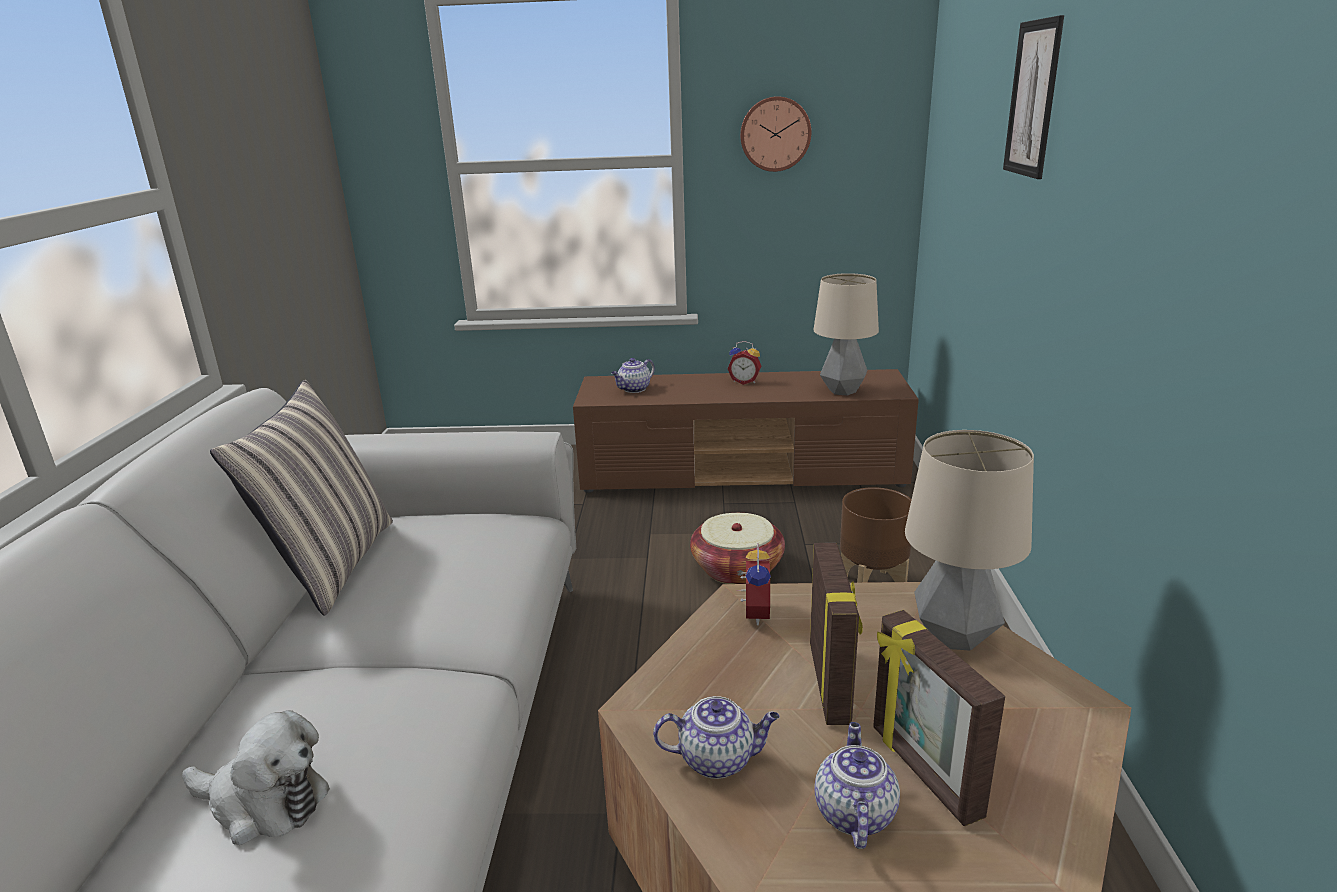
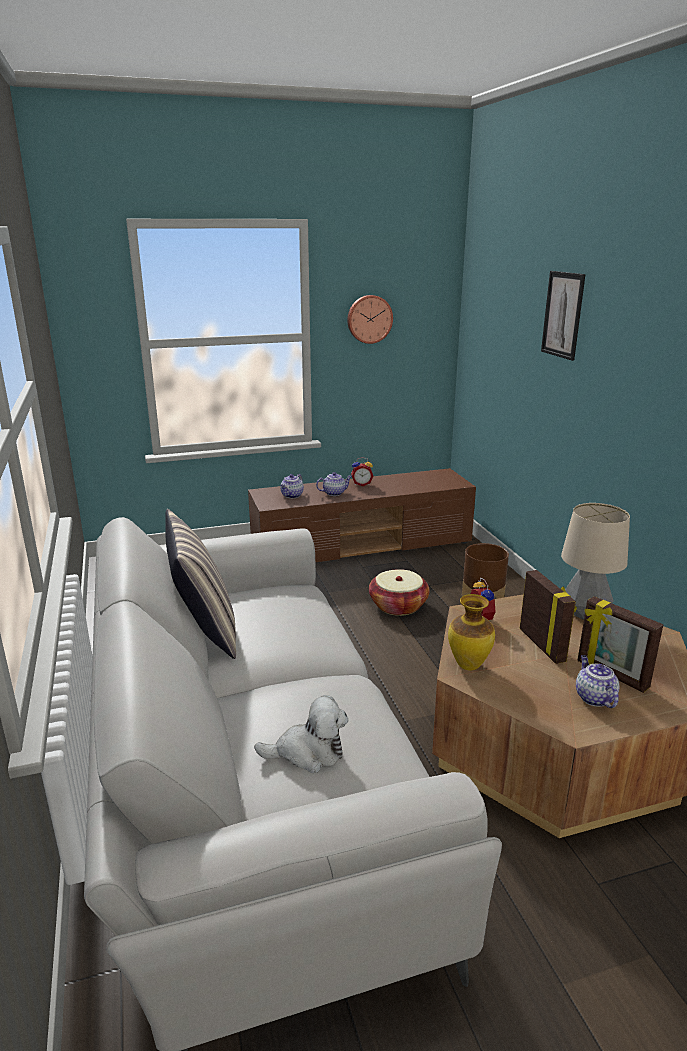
camera: 20 degrees left, 0 degrees up
teapot [653,696,780,779] -> teapot moved to [316,472,352,496]
table lamp [813,273,879,396] -> none
none -> vase [448,594,495,671]

